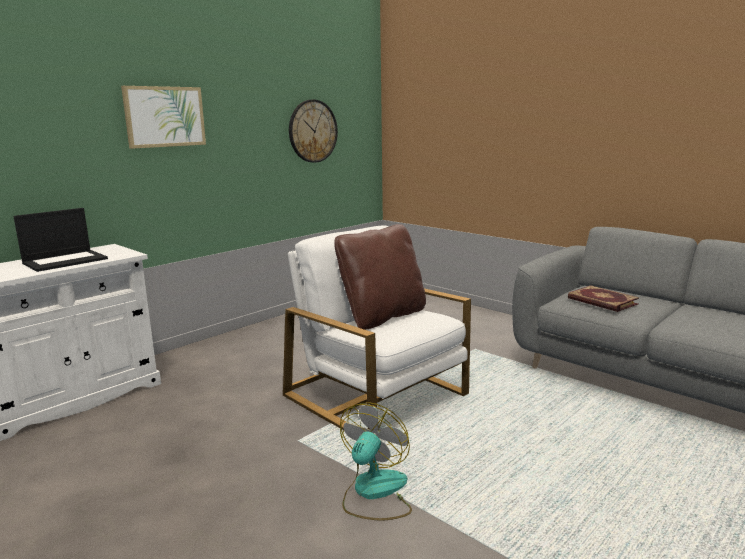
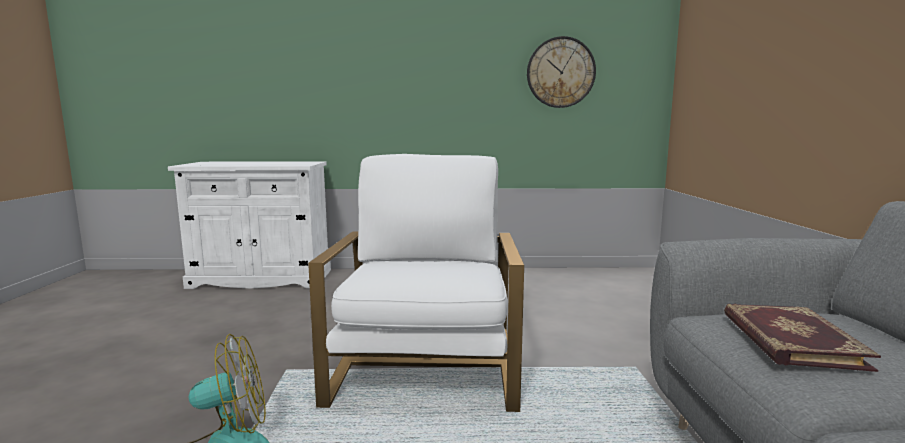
camera: 45 degrees right, 5 degrees down
laptop [13,208,108,272] -> none
picture [121,86,206,149] -> none
brown pillow [334,224,426,330] -> none

